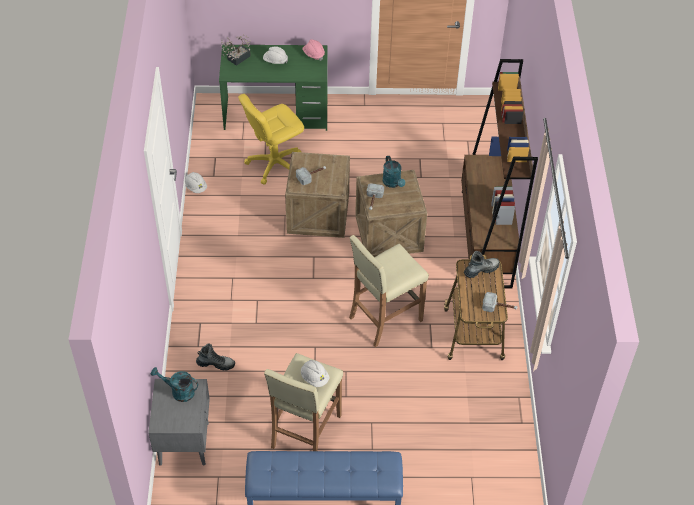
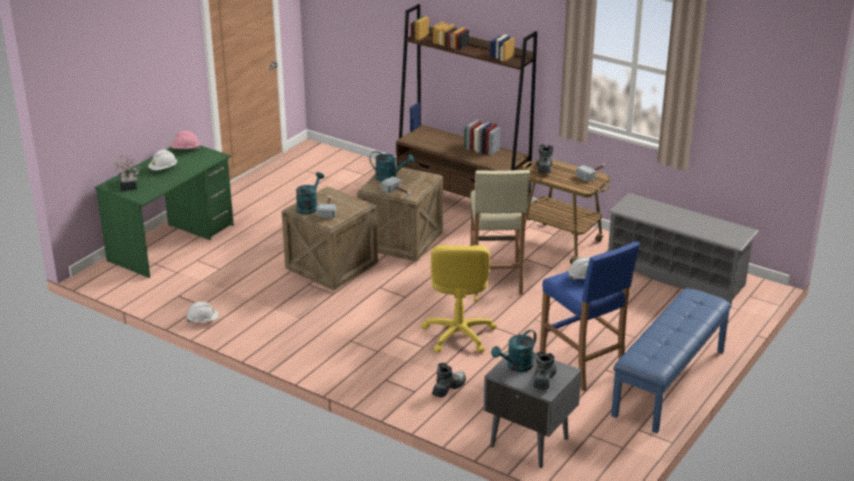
camera: 55 degrees left, 20 degrees down
yellow office chair [238,94,304,185] -> yellow office chair moved to [421,245,497,353]
beige stool [264,353,343,451] -> blue stool [540,241,640,391]
none -> turquoise watering can [296,172,324,215]
none -> boot [534,351,557,389]
none -> grey shoe rack [608,193,759,305]

